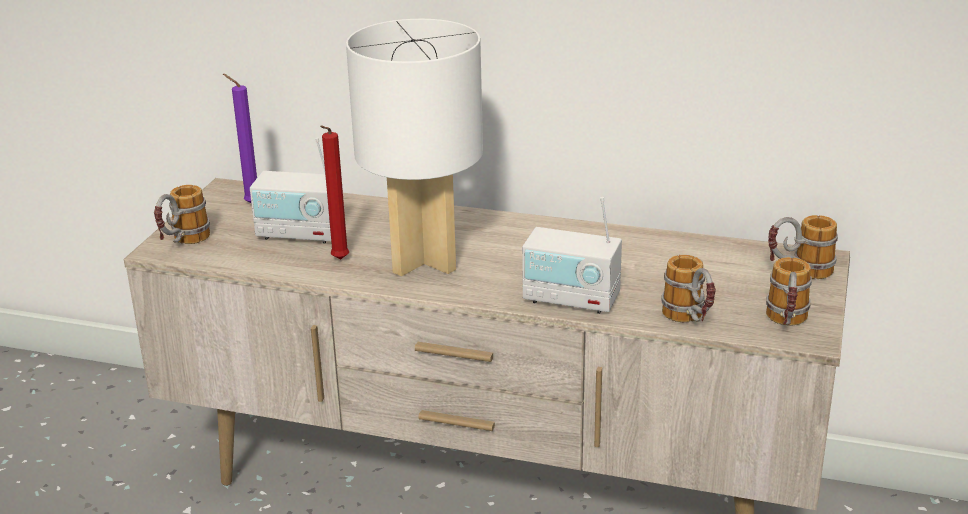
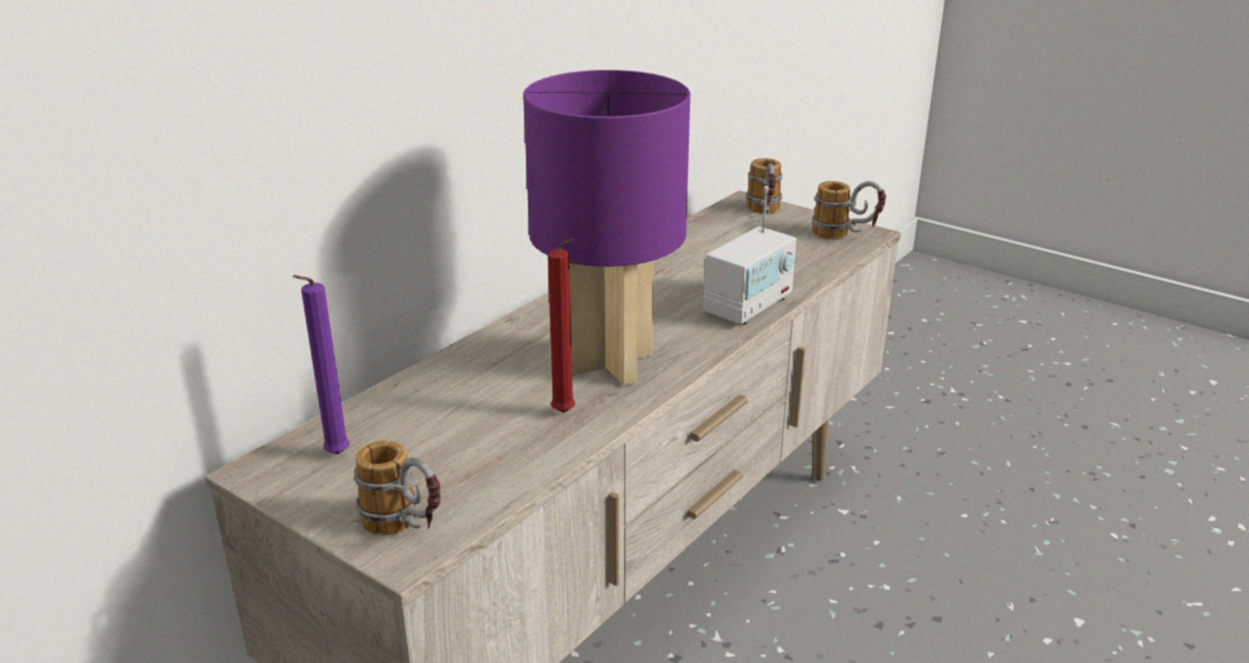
camera: 70 degrees left, 0 degrees up
radio [250,138,331,244] -> none
white table lamp [346,19,483,276] -> purple table lamp [523,70,690,385]
mug [661,255,716,322] -> none

